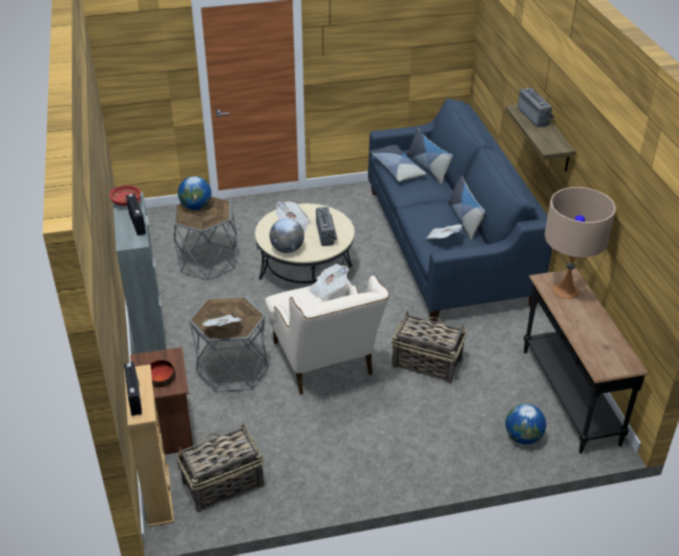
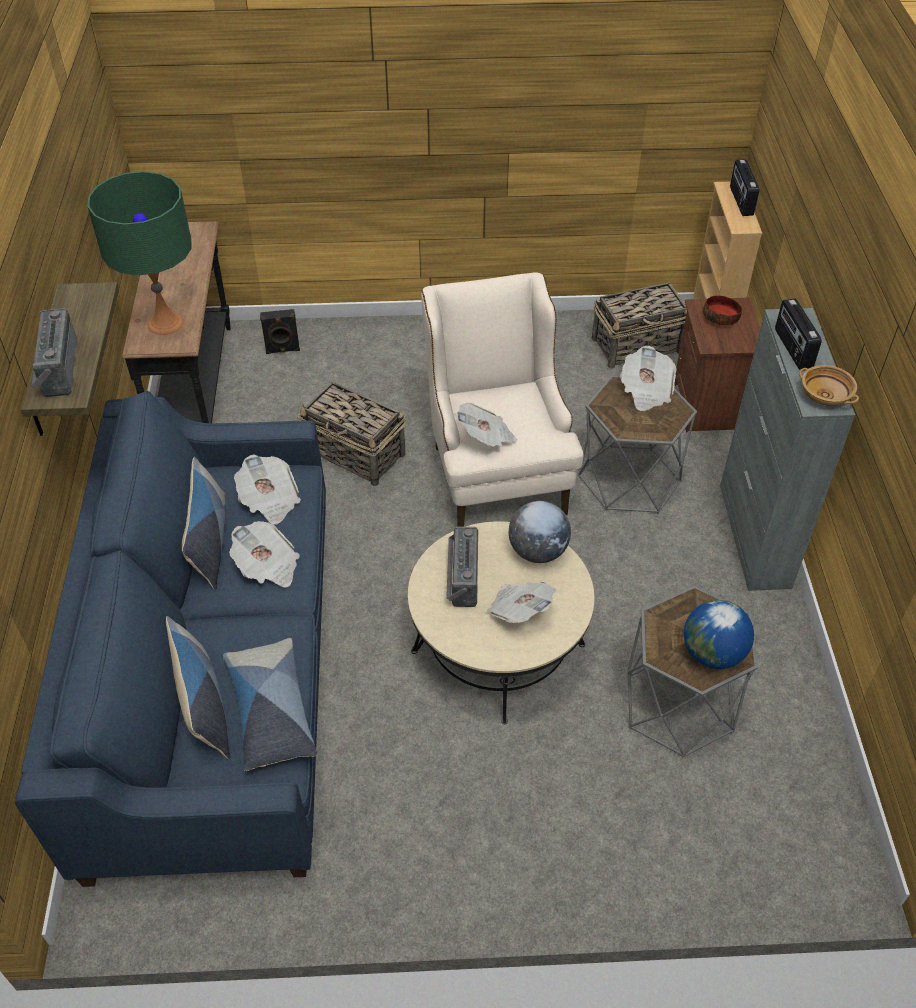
camera: 170 degrees left, 10 degrees up
red bowl [109,185,141,206] -> beige bowl [799,365,859,406]
globe [505,404,546,444] -> black speaker [260,309,300,354]
beige table lamp [545,187,616,299] -> green table lamp [88,171,192,335]
none -> newspaper [229,521,300,587]

